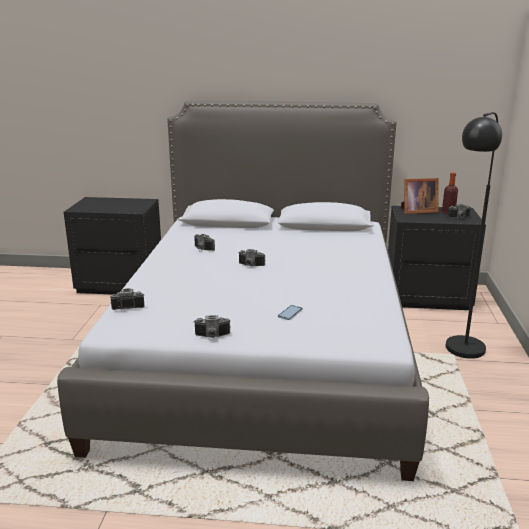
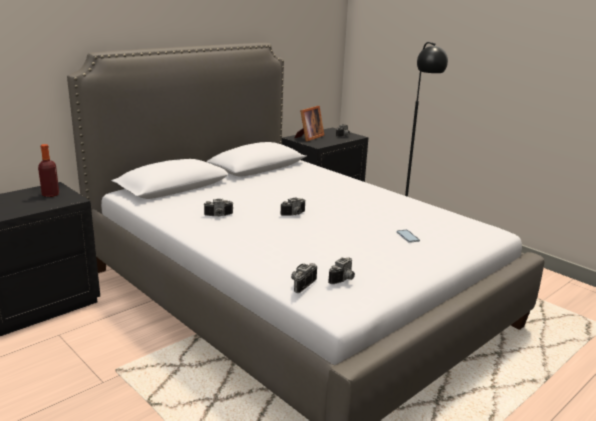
camera: 50 degrees left, 0 degrees up
camera [194,315,230,338] -> camera moved to [328,257,355,284]
bottle [442,172,458,214] -> bottle moved to [38,144,59,197]

